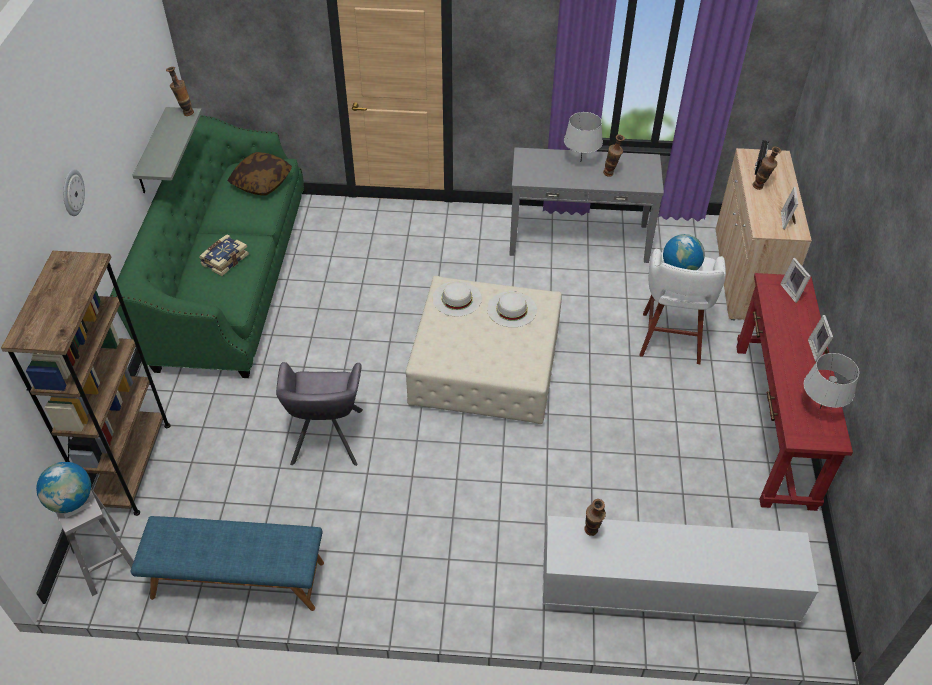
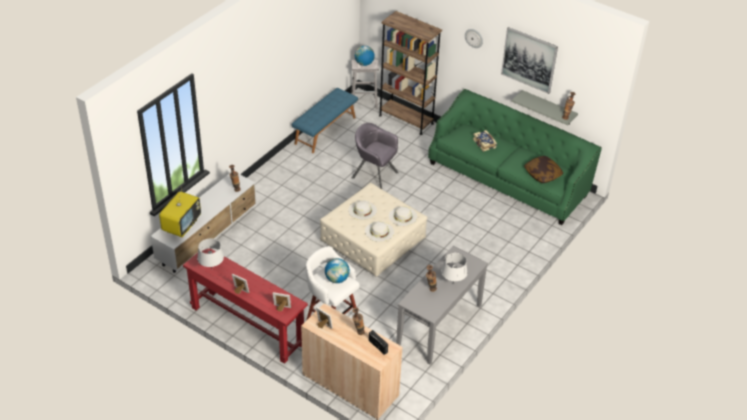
camera: 120 degrees right, 5 degrees down
none -> television [159,187,201,237]
none -> white hat [348,201,377,220]
none -> picture [501,27,558,94]

